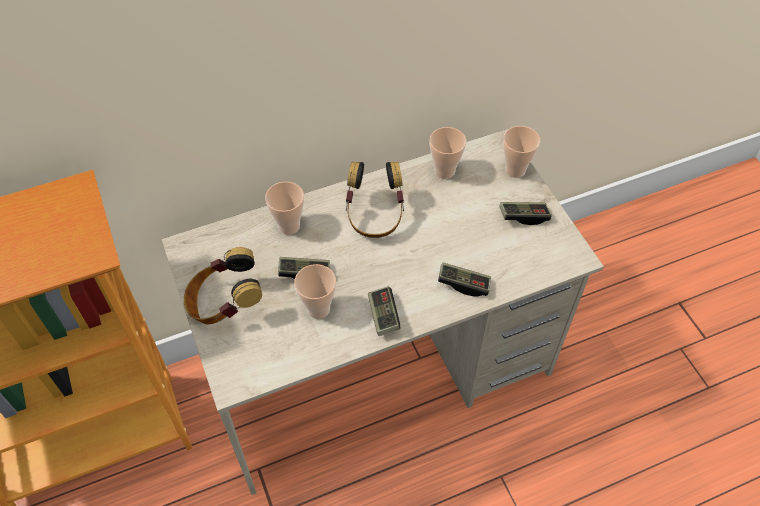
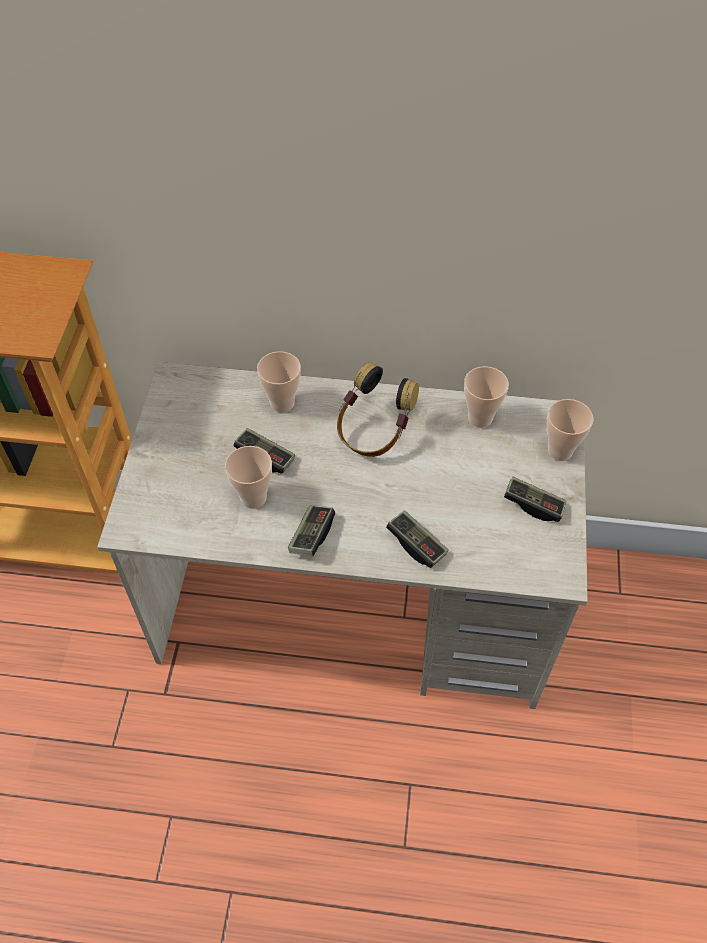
camera: 30 degrees right, 0 degrees up
headphones [184,247,262,324] -> none

